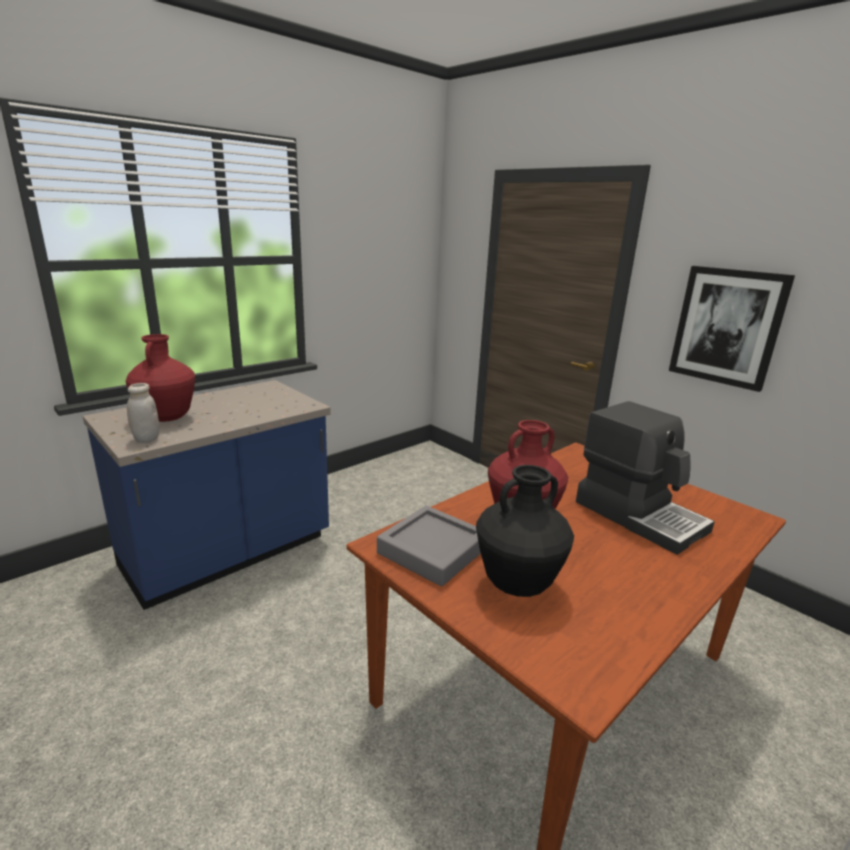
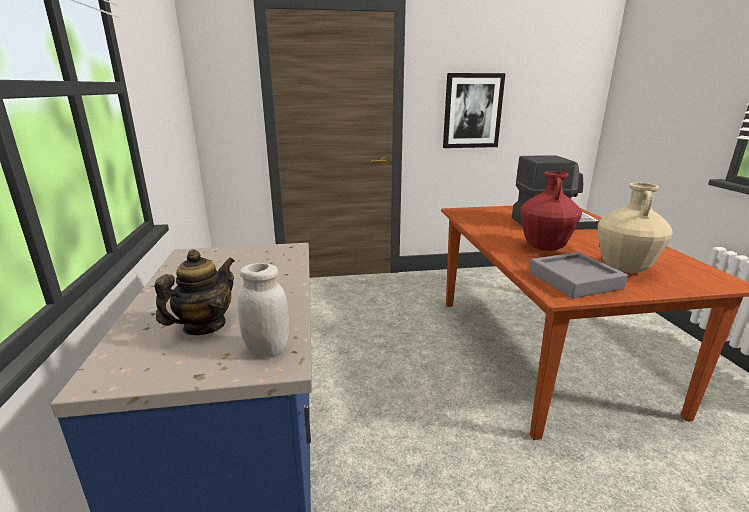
camera: 55 degrees left, 0 degrees up
red vase [126,334,195,422] -> teapot [155,249,235,335]
black vase [476,465,574,597] -> beige vase [598,183,672,273]

